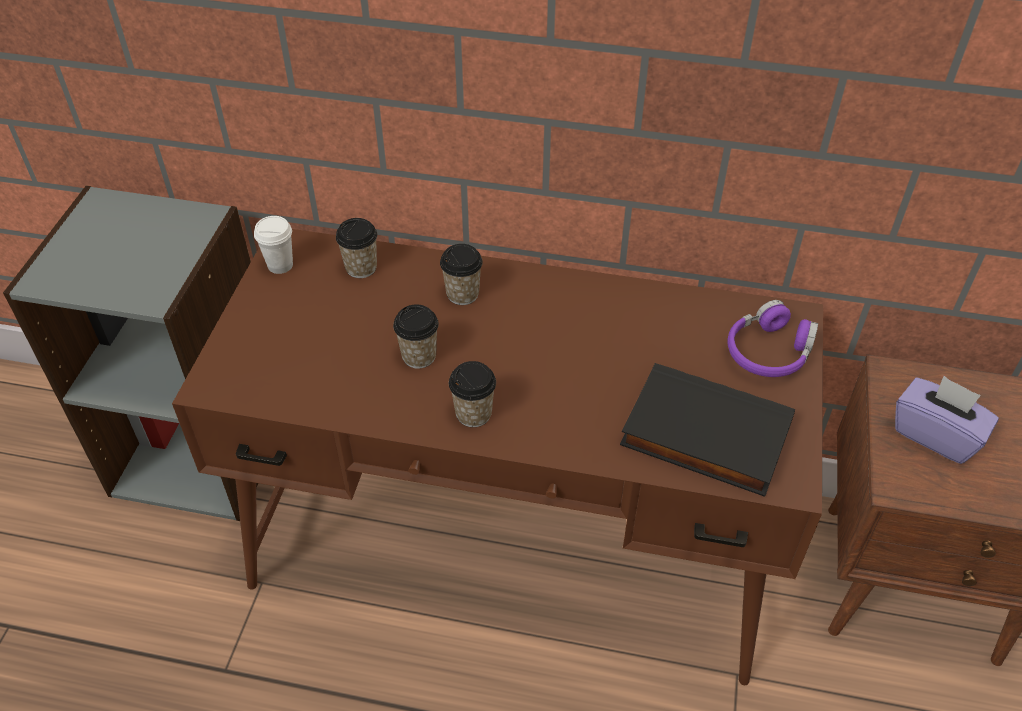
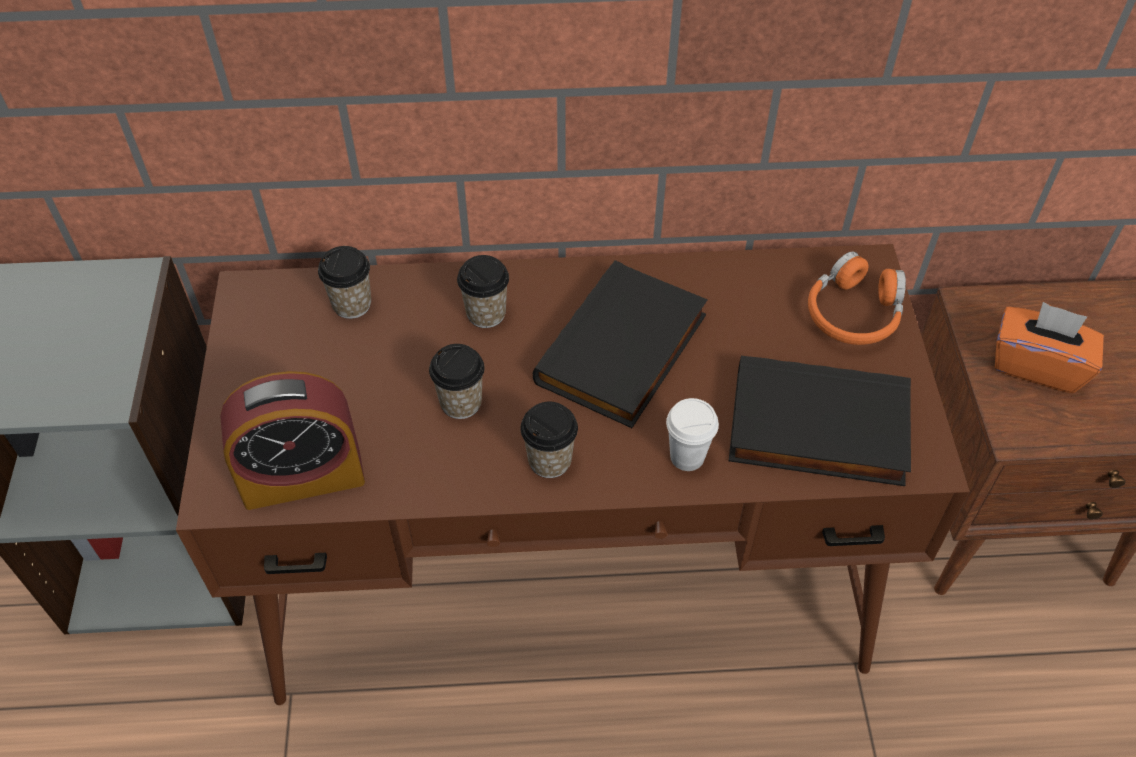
camera: 15 degrees left, 5 degrees up
white cup [254,216,293,274] -> white cup moved to [666,398,719,471]
purple headphones [727,300,818,377] -> orange headphones [808,252,906,345]
purple tissue box [895,376,999,464] -> orange tissue box [995,302,1104,393]
none -> alarm clock [220,371,365,510]
none -> black book [533,260,708,428]

